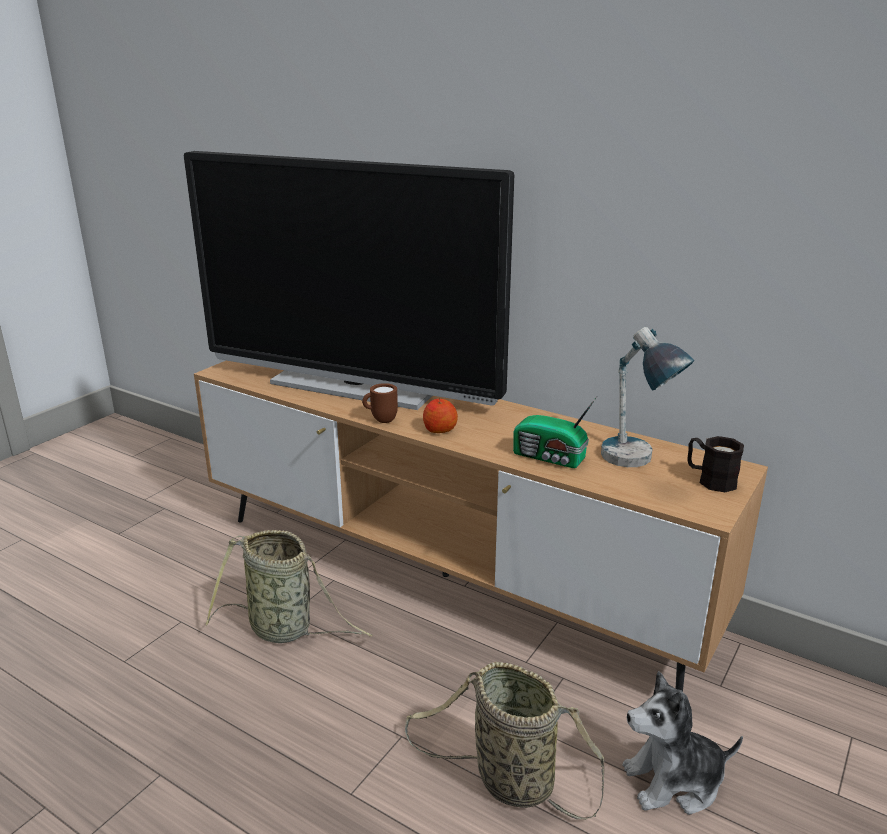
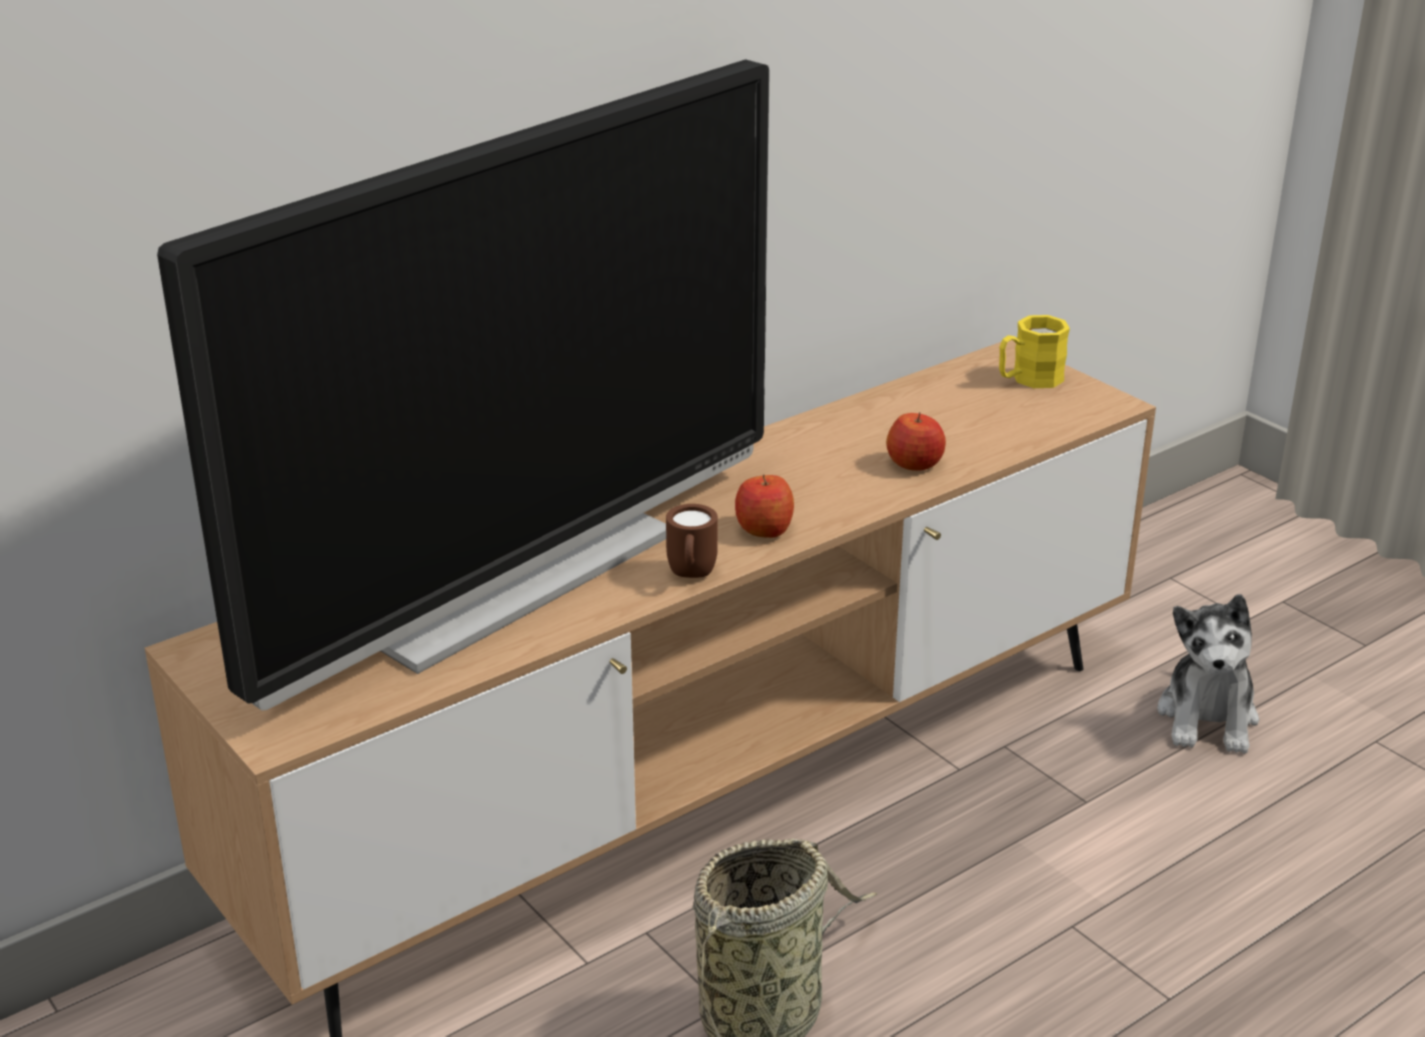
camera: 70 degrees left, 5 degrees up
basket [405,662,604,820] -> none
radio [513,396,597,468] -> apple [886,412,946,471]
table lamp [601,327,695,467] -> none
black mug [687,436,744,492] -> yellow mug [999,315,1070,388]

